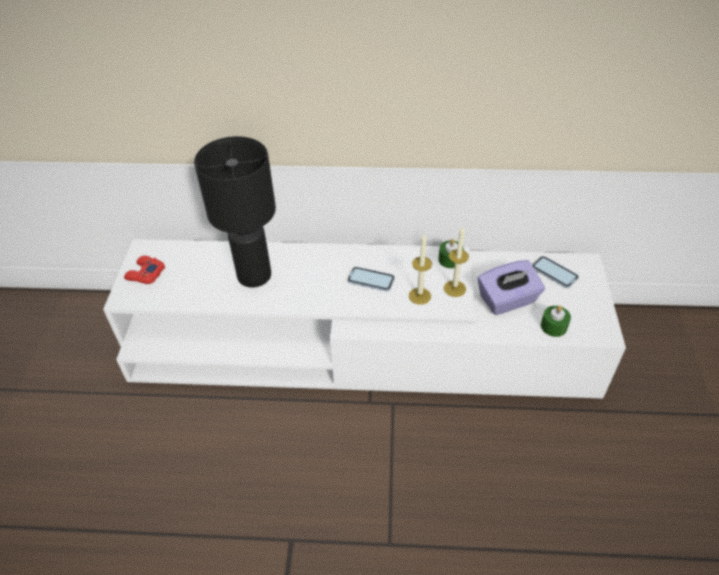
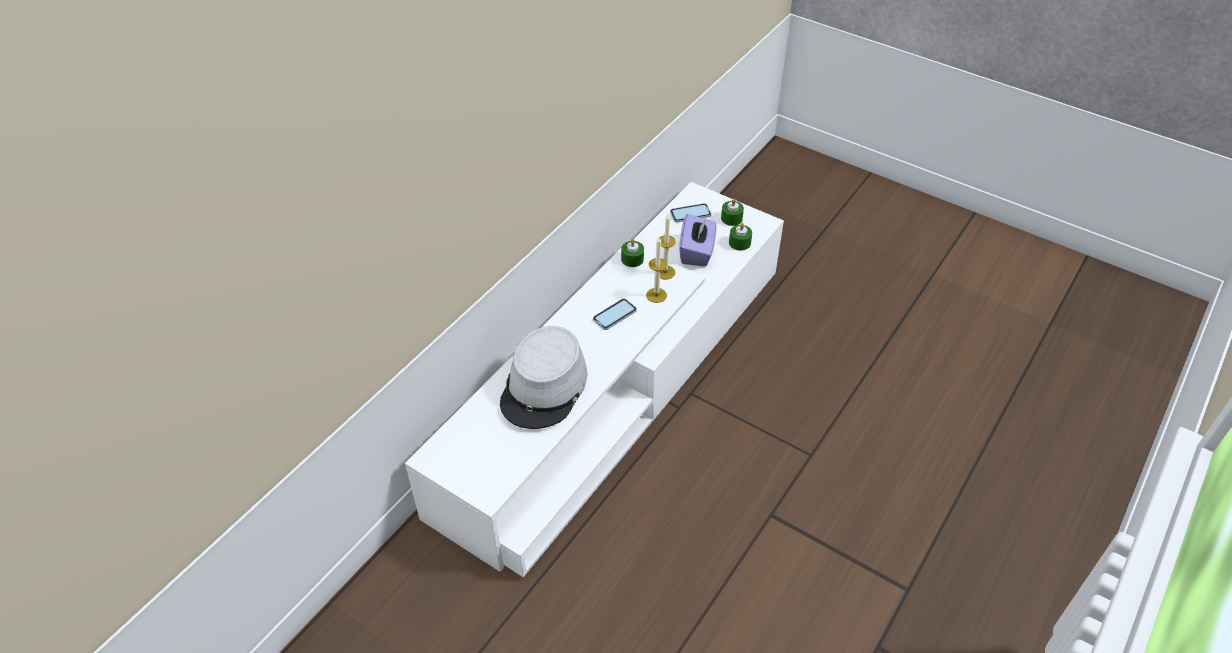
camera: 60 degrees left, 0 degrees up
red game controller [124,256,165,284] -> none
black table lamp [194,136,276,287] -> grey hat [500,326,587,429]
none -> green candle [721,199,744,226]

